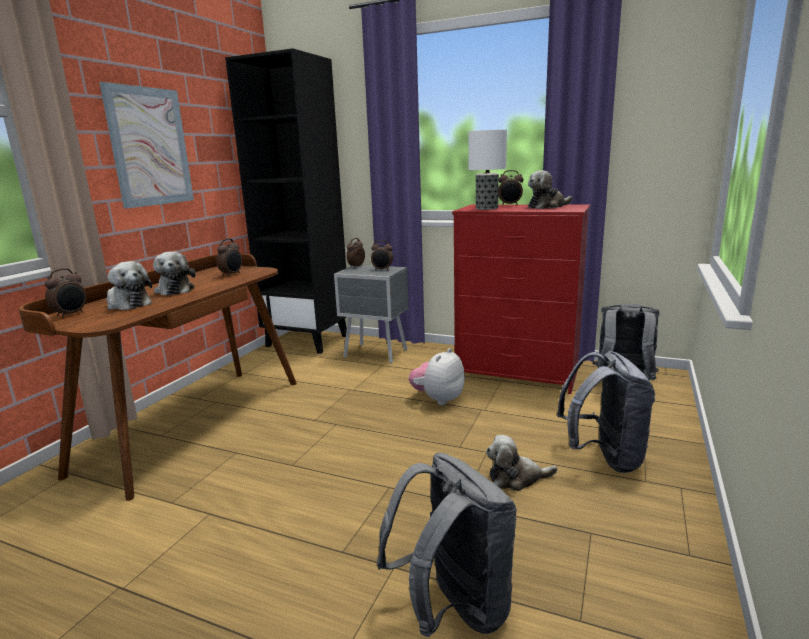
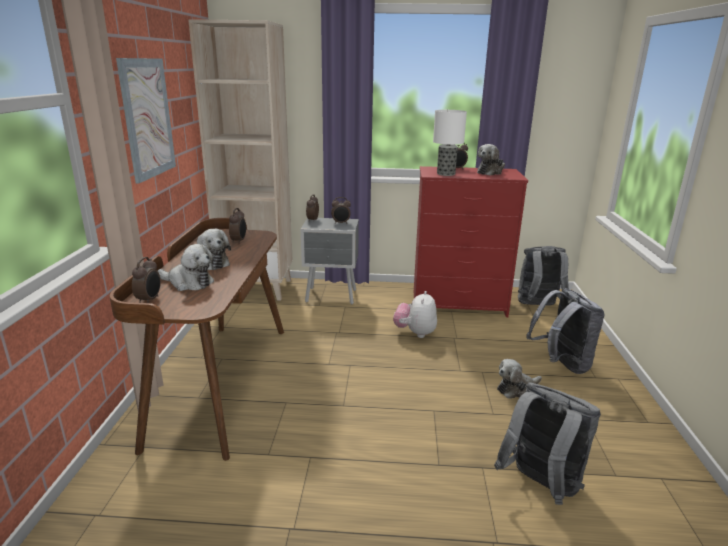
camera: 20 degrees left, 5 degrees up
black bookcase [225,48,347,354] -> beige bookcase [188,19,293,300]

